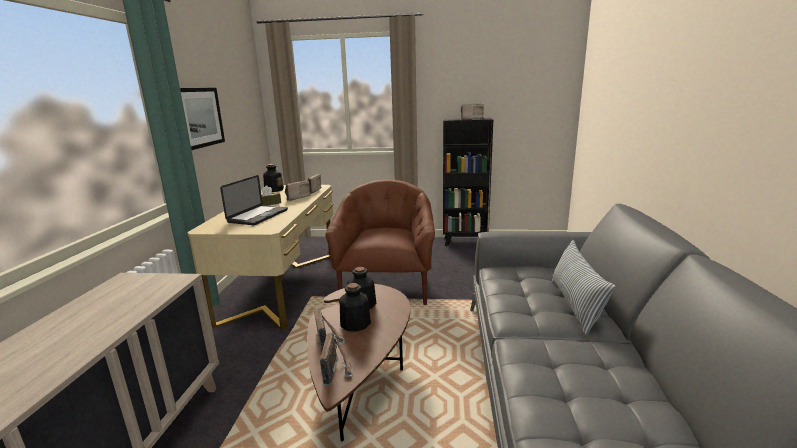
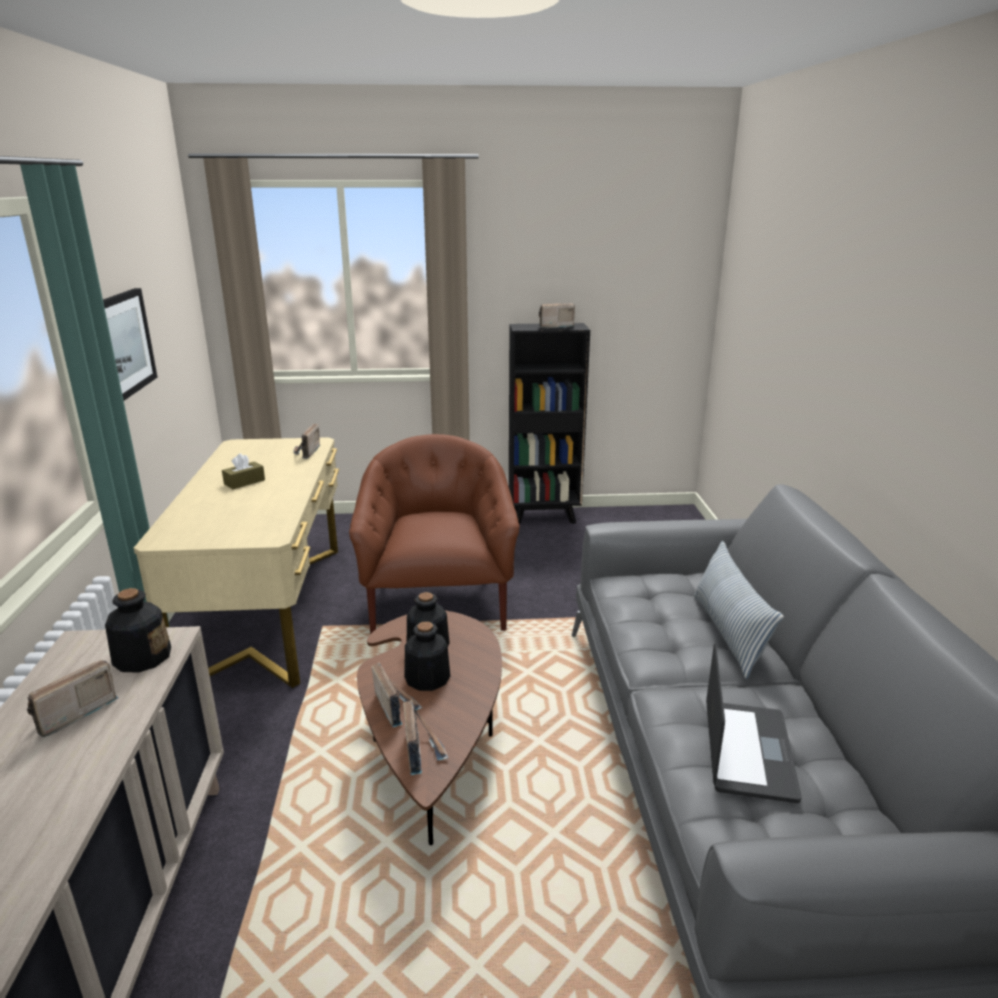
camera: 10 degrees left, 5 degrees up
laptop [220,175,288,225] -> laptop moved to [706,642,802,803]
bottle [263,164,284,192] -> bottle moved to [105,588,171,673]
radio [285,180,311,201] -> radio moved to [27,660,119,738]

